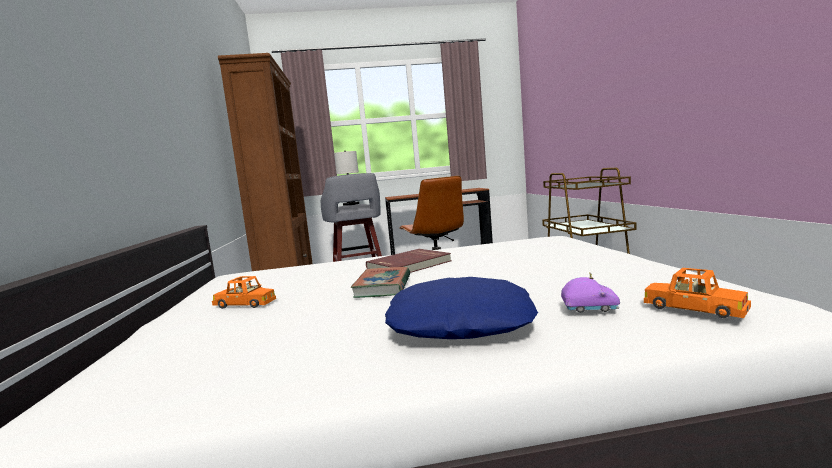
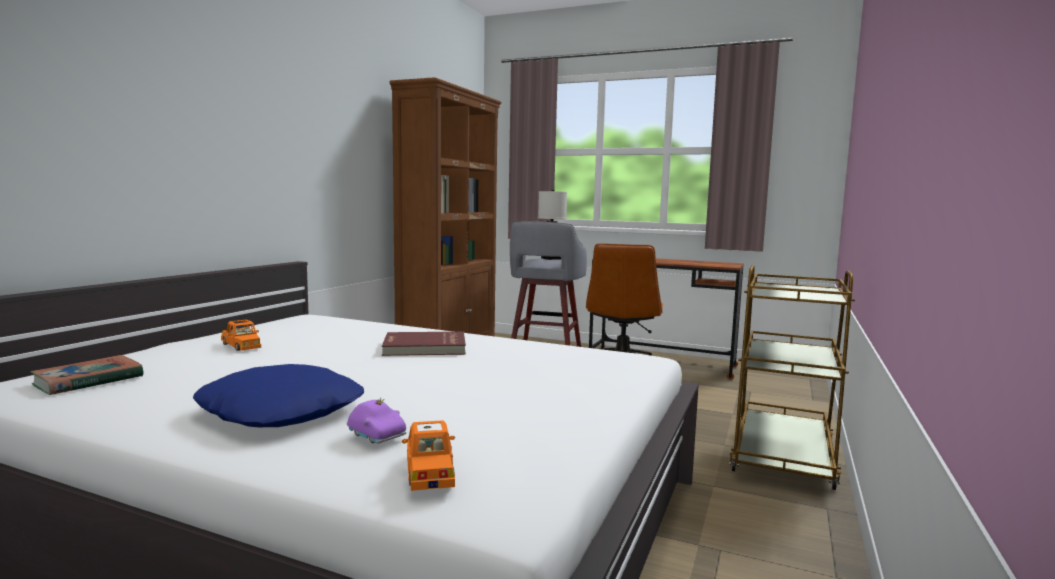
camera: 30 degrees right, 0 degrees up
book [351,267,410,298] -> book moved to [30,355,144,395]

